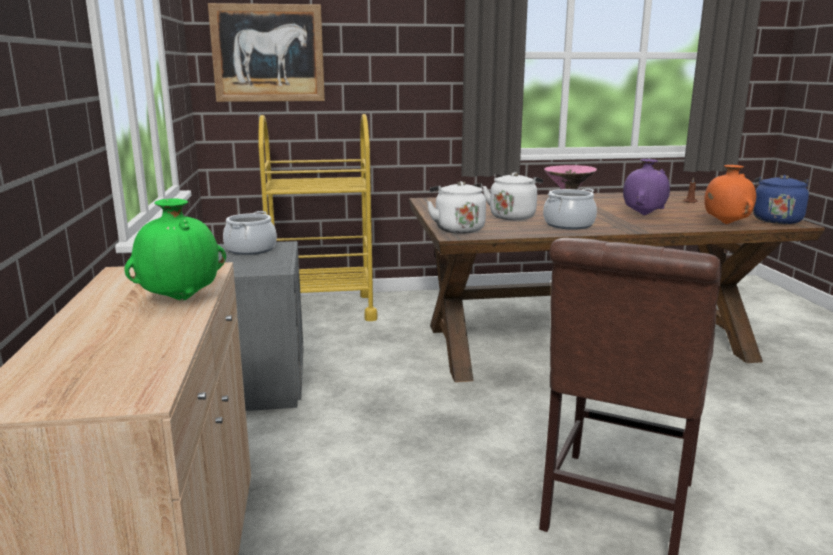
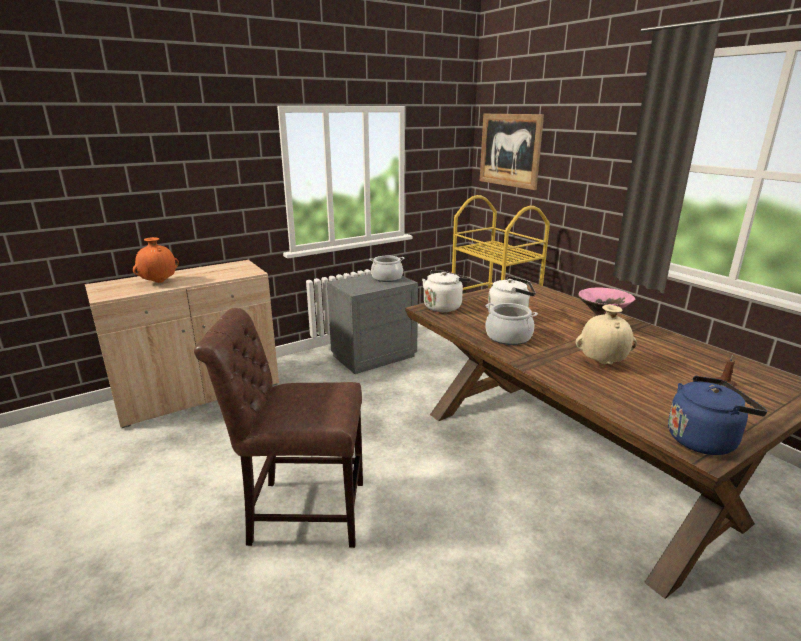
camera: 65 degrees right, 5 degrees up
green vase [124,199,226,300] -> none
purple vase [623,159,670,215] -> beige vase [576,305,637,364]
orange vase [704,165,756,224] -> orange vase moved to [133,237,179,283]

